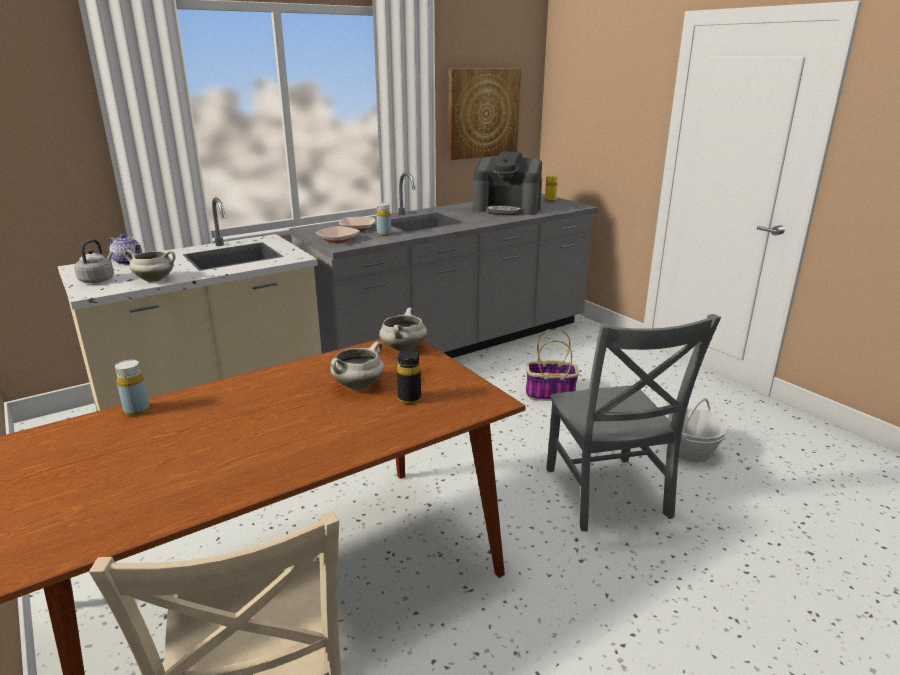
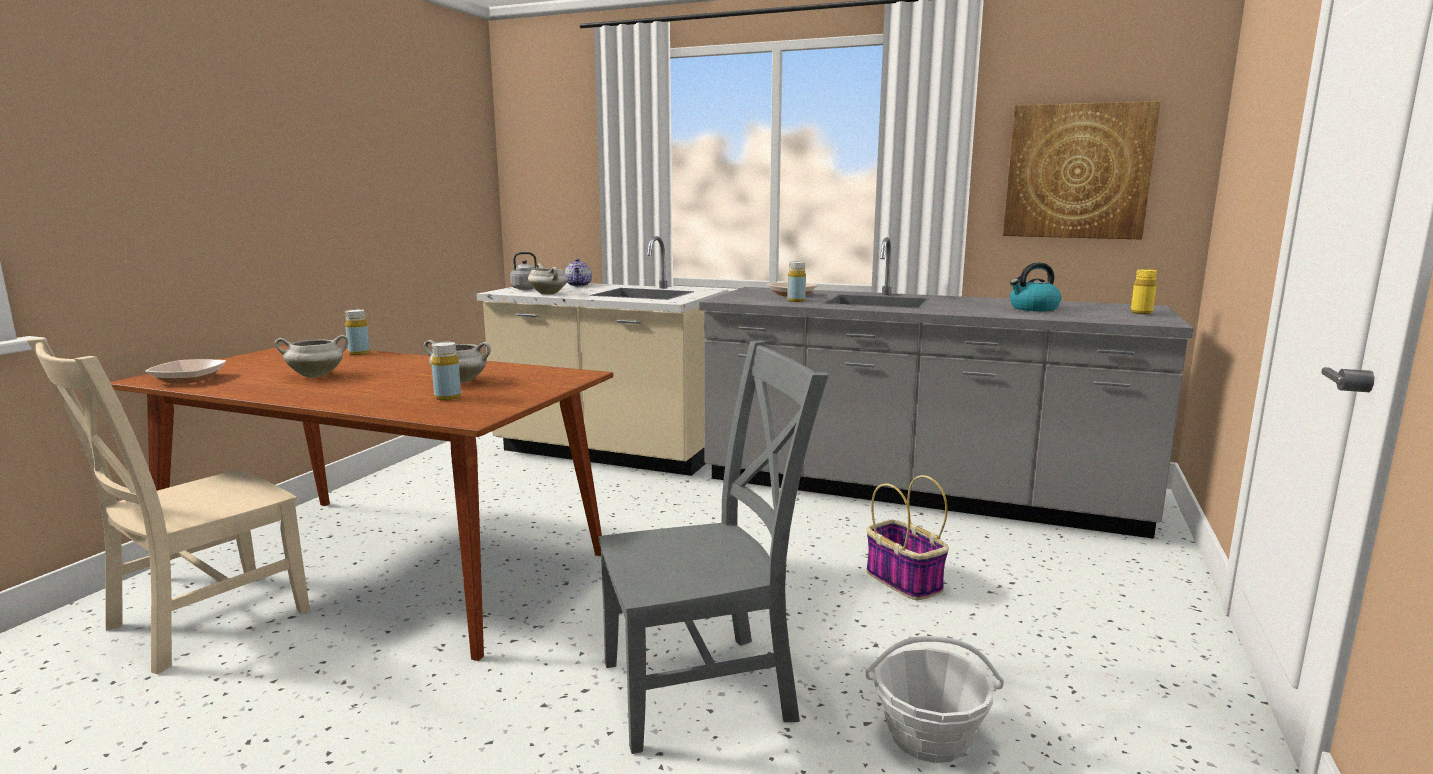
camera: 55 degrees right, 10 degrees down
bowl [316,226,360,244] -> bowl moved to [145,359,227,383]
white cooking pot [379,308,427,351] -> white cooking pot moved to [275,335,349,378]
black bottle [397,350,421,404] -> yellow bottle [431,342,461,400]
coffee machine [473,152,542,215] -> kettle [1010,262,1061,311]
grey chair [546,314,721,531] -> grey chair turned 150 degrees counterclockwise [599,340,828,754]

